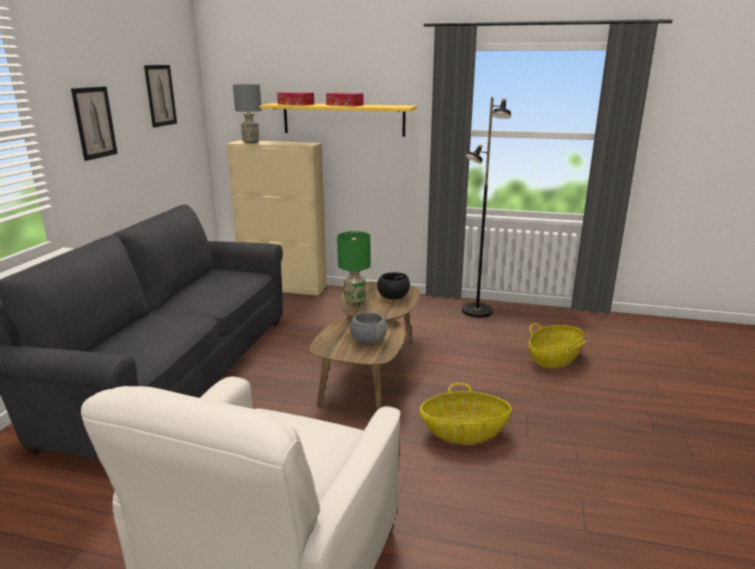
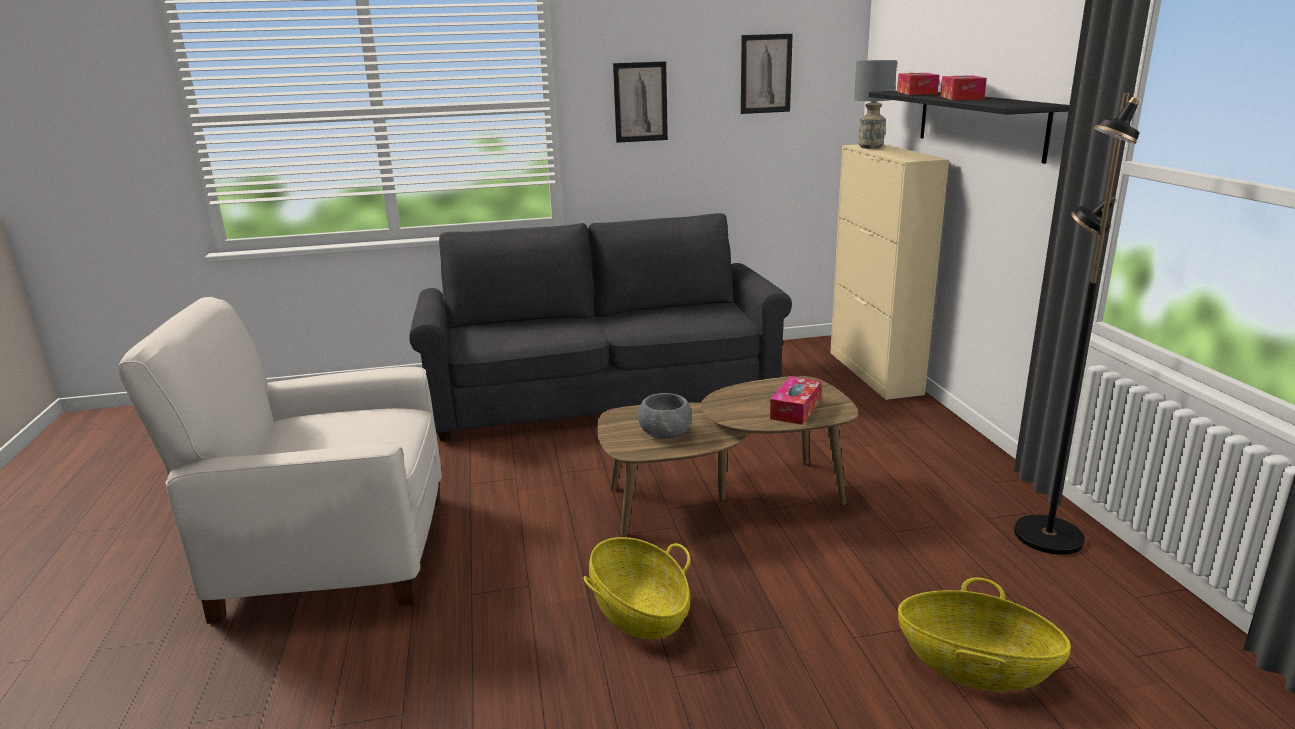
camera: 65 degrees right, 0 degrees up
yellow shelf [260,103,417,137] -> black shelf [869,91,1069,164]
green table lamp [337,231,371,305] -> none
black bowl [377,272,410,299] -> tissue box [770,376,821,425]

